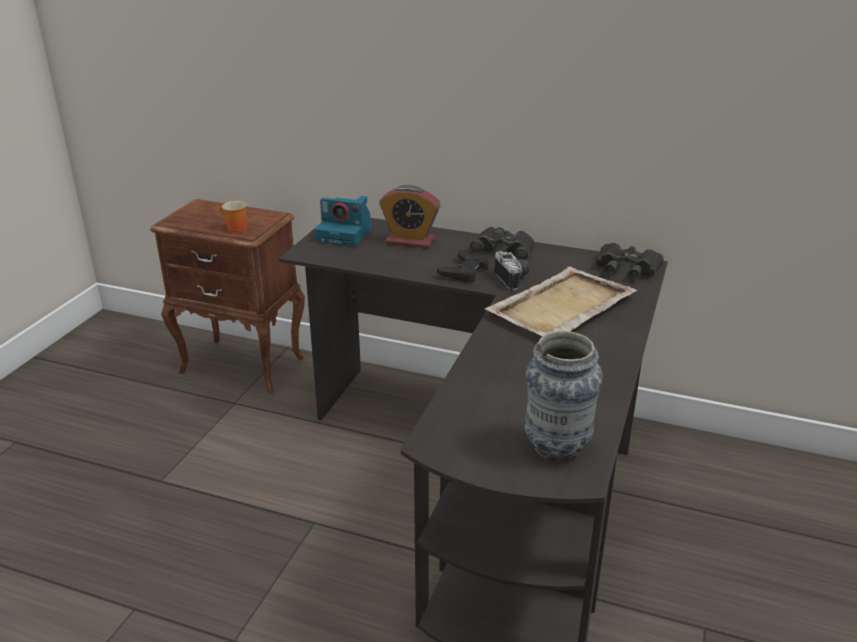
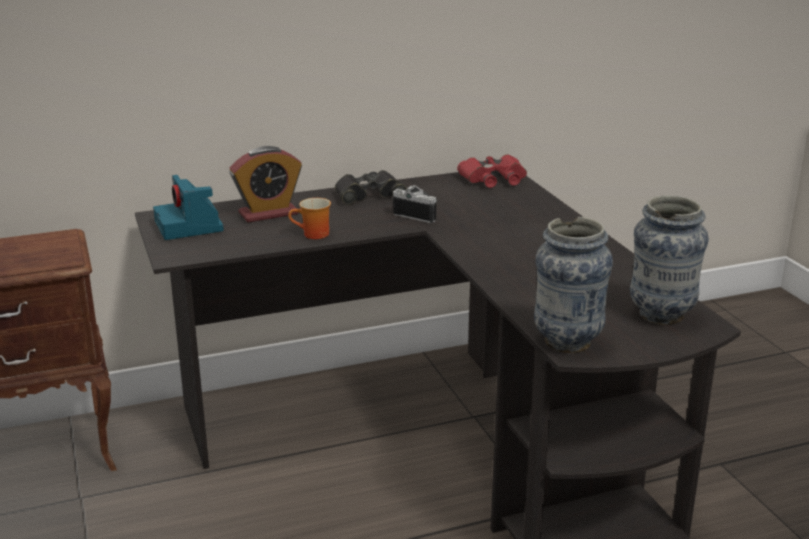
camera: 40 degrees left, 5 degrees down
mug [220,201,247,233] -> mug moved to [288,198,331,239]
camera [315,196,372,246] -> camera turned 90 degrees clockwise [153,175,224,240]
black game controller [437,250,489,283] -> none
beige tray [485,267,637,336] -> none
black binoculars [596,243,664,281] -> red binoculars [457,154,527,188]
none -> vase [534,217,613,353]

